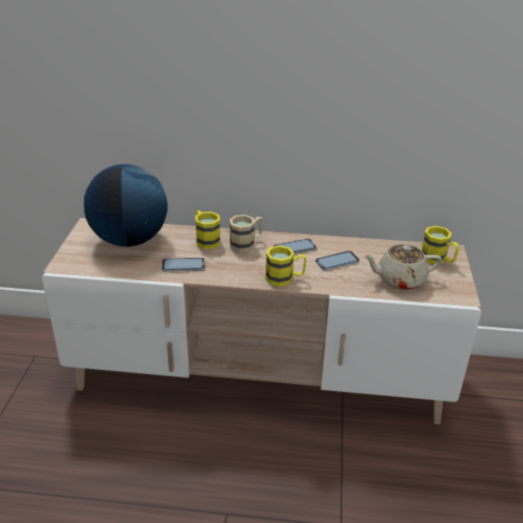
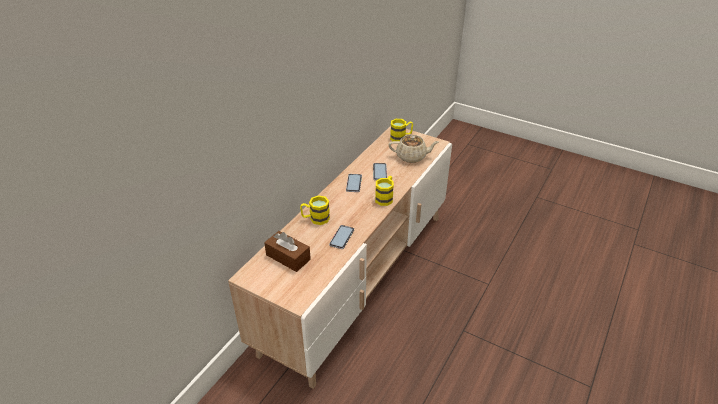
camera: 65 degrees left, 5 degrees up
globe [84,164,168,247] -> brown tissue box [264,231,311,272]
beige mug [229,215,263,253] -> none
beige teapot [363,244,442,290] -> beige teapot turned 105 degrees counterclockwise [388,135,439,163]

